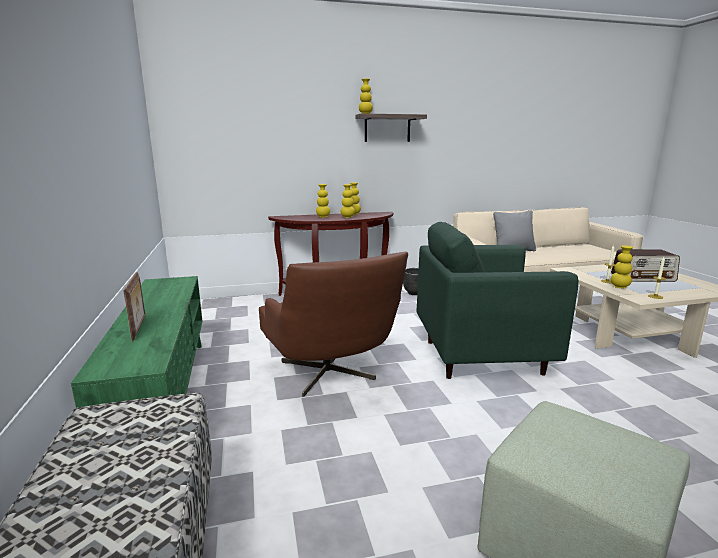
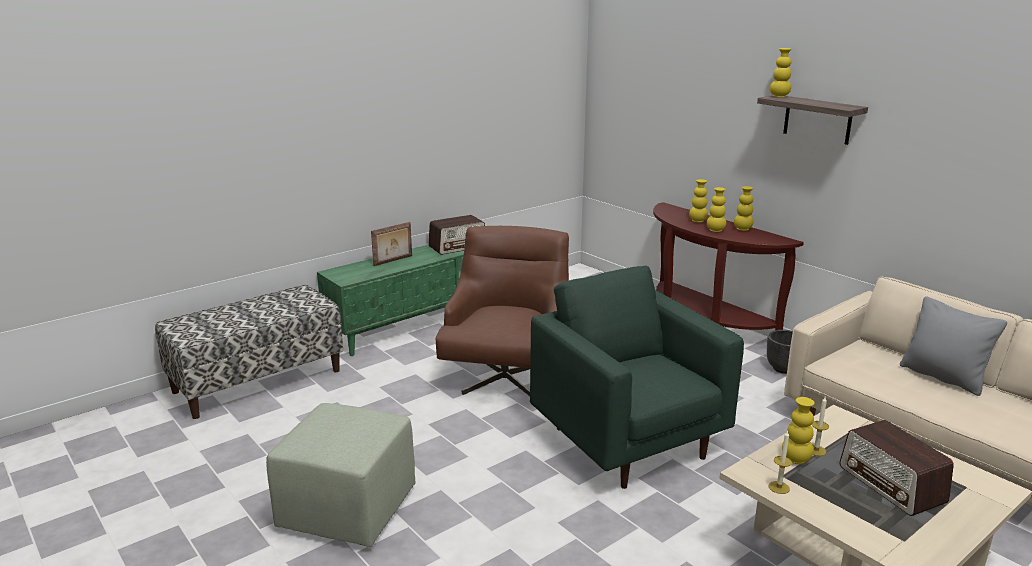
camera: 65 degrees right, 5 degrees up
brown armchair [259,252,408,397] -> brown armchair turned 150 degrees clockwise [436,226,569,396]
none -> radio [428,215,485,255]

